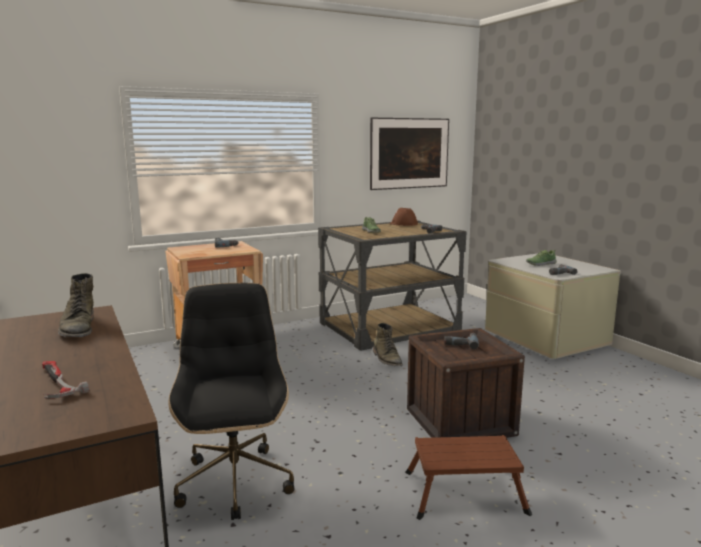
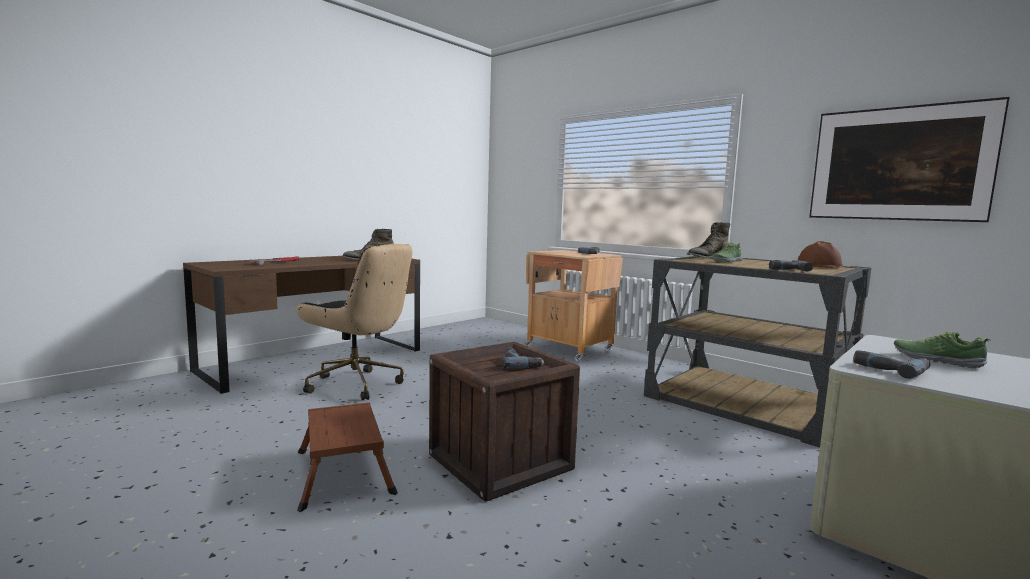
camera: 70 degrees right, 5 degrees down
black office chair [168,283,295,520] -> black office chair turned 60 degrees clockwise [296,244,412,401]
green boot [373,323,403,366] -> green boot moved to [687,222,730,259]

